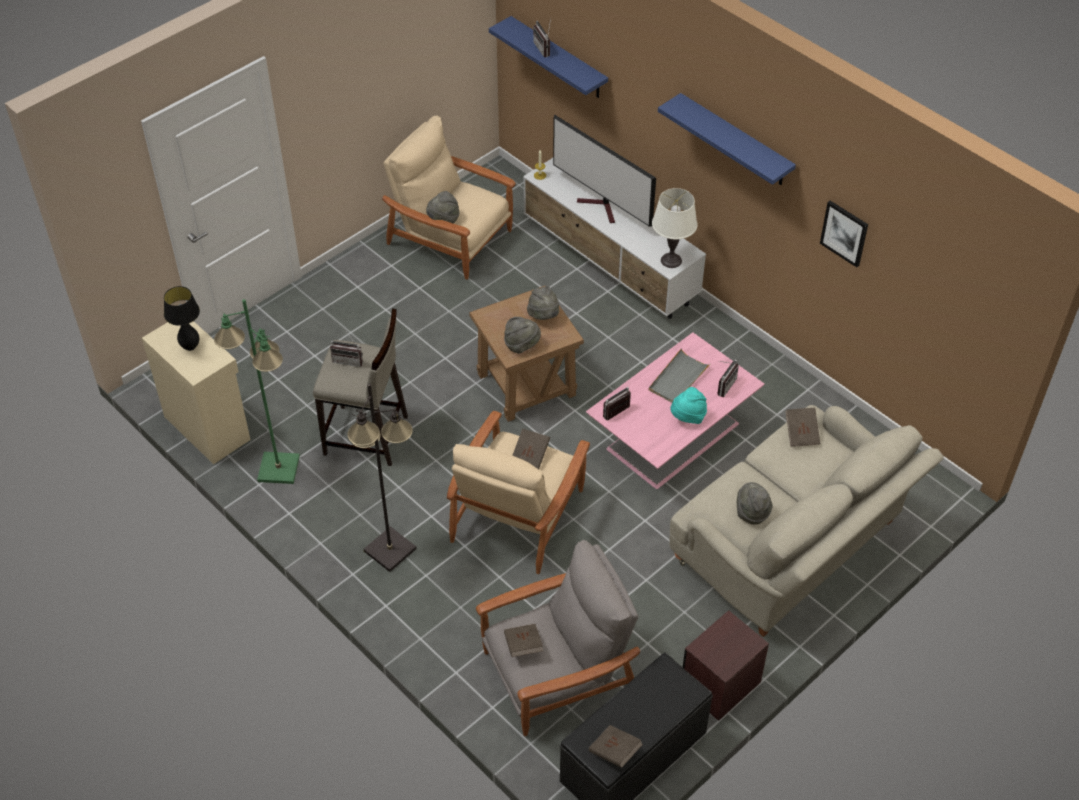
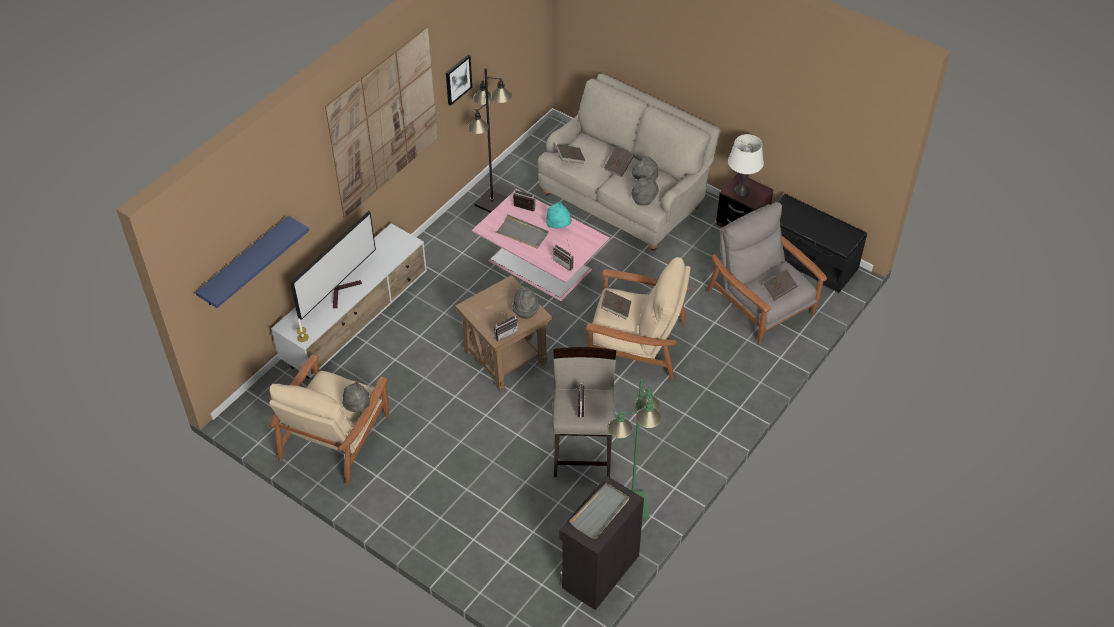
camera: 100 degrees left, 0 degrees up
beige cabinet [142,321,251,464] -> black cabinet [560,475,644,610]
black table lamp [164,286,200,351] -> grey tray [569,483,629,539]
black floor lamp [348,383,417,572] -> black floor lamp moved to [468,68,512,213]
grey hat [527,286,559,320] -> grey hat moved to [631,178,658,205]
radio [533,19,551,57] -> radio moved to [494,311,518,341]
brown book [589,725,643,768] -> brown book moved to [604,147,634,177]
white table lamp [652,188,698,268] -> white table lamp moved to [728,134,764,197]
blue shelf [658,93,796,185] -> picture [325,27,438,218]

